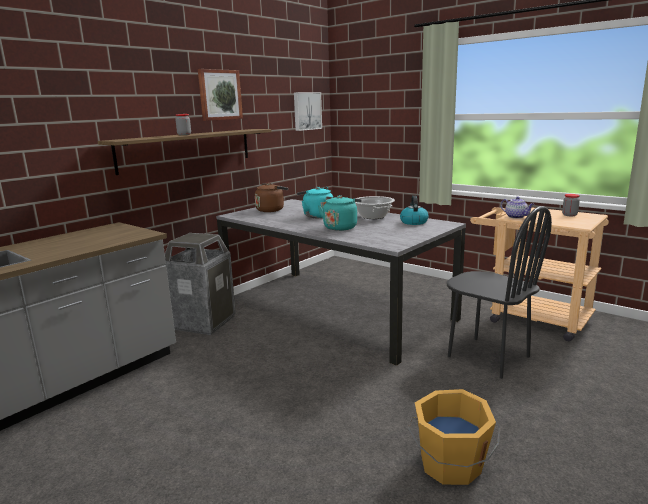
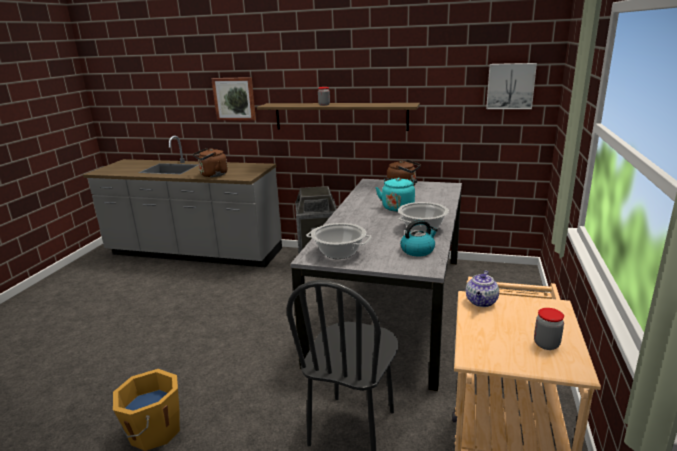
camera: 65 degrees right, 5 degrees up
picture [198,69,243,121] -> picture moved to [211,77,256,121]
turquoise kettle [318,195,362,231] -> none
none -> brown kettle [193,148,228,177]
none -> cooking pot [306,223,372,259]

